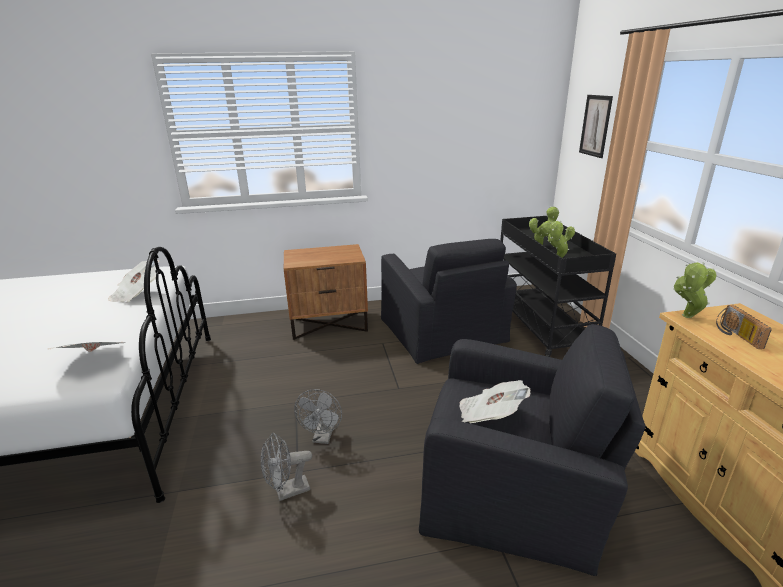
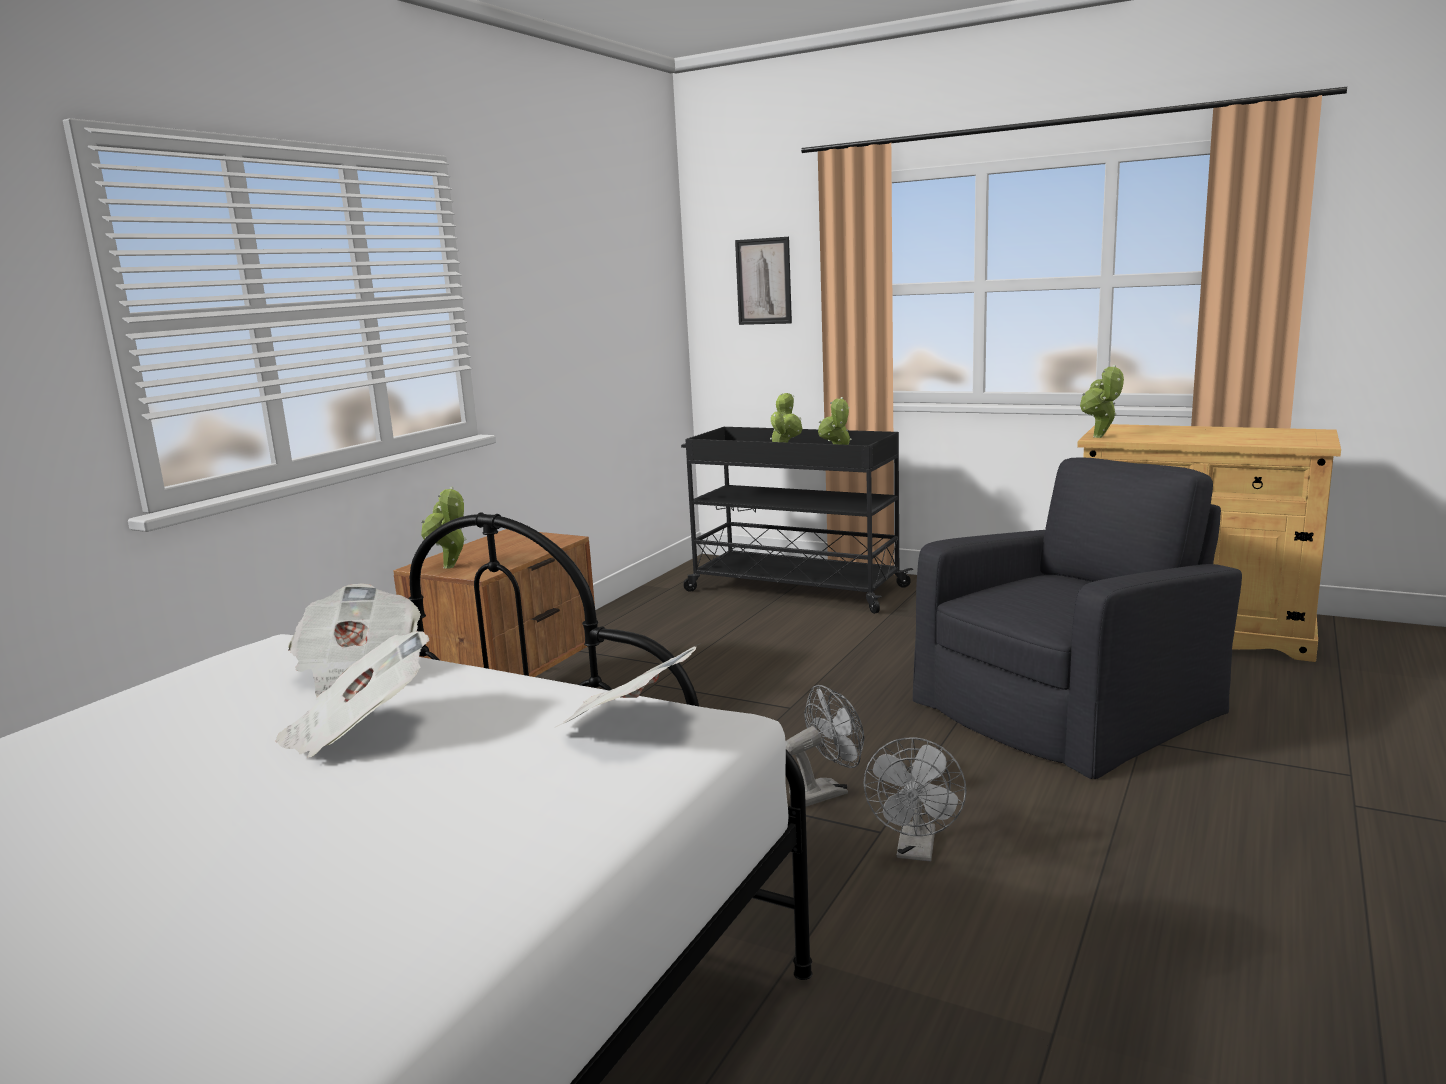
camera: 50 degrees left, 10 degrees down
grey fan [294,389,342,444] -> grey fan turned 75 degrees counterclockwise [786,685,864,807]
black armchair [381,239,517,364] -> none
newspaper [459,380,530,423] -> newspaper moved to [275,631,429,757]
radio [716,305,772,349] -> none
none -> potted plant [421,487,467,569]

